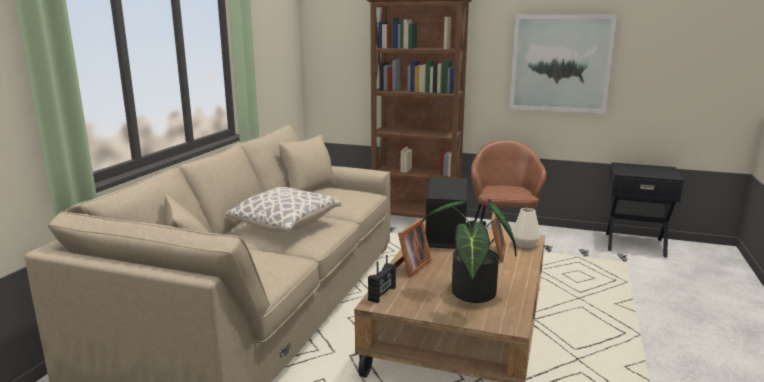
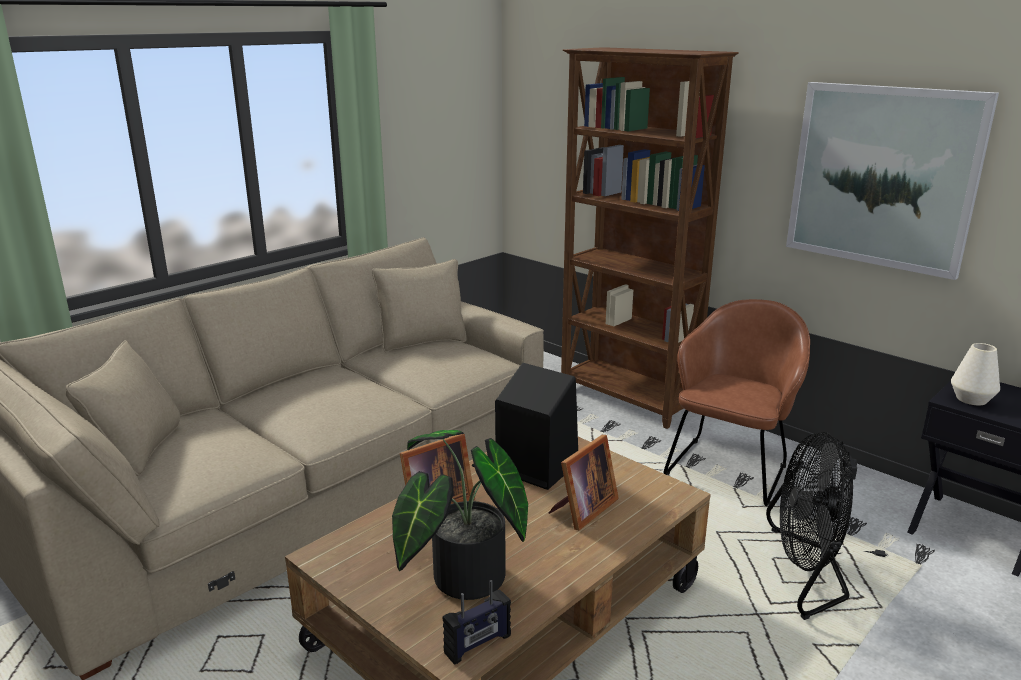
camera: 25 degrees right, 5 degrees up
pillow [226,187,342,232] -> none
radio [368,255,396,303] -> radio moved to [443,580,511,665]
white vase [512,208,541,248] -> white vase moved to [951,343,1000,405]
none -> black fan [766,432,887,620]

